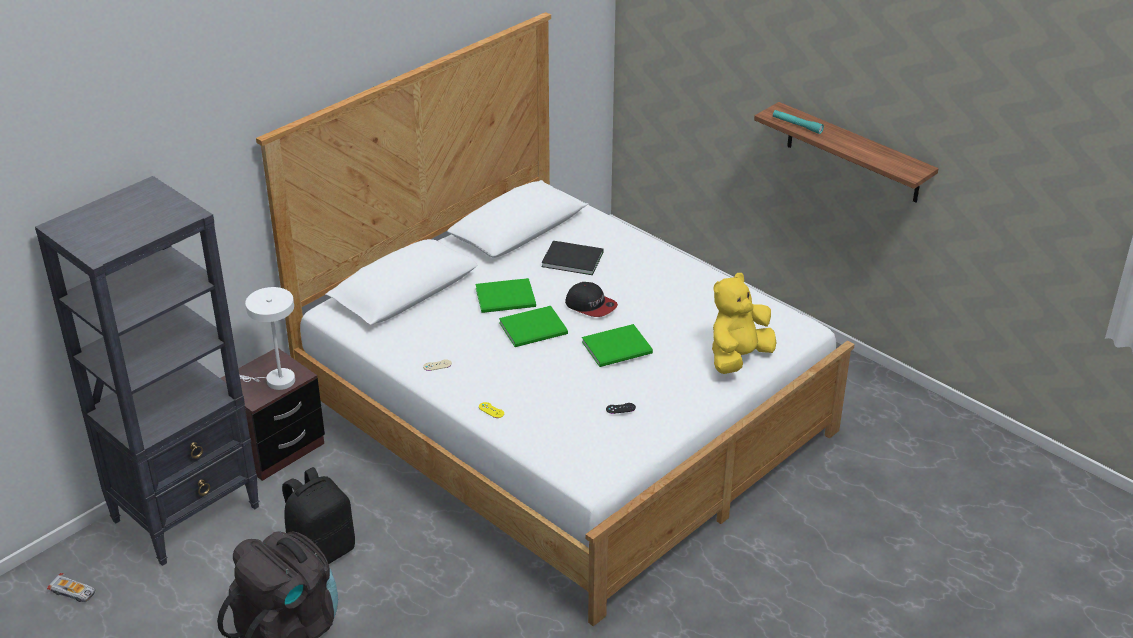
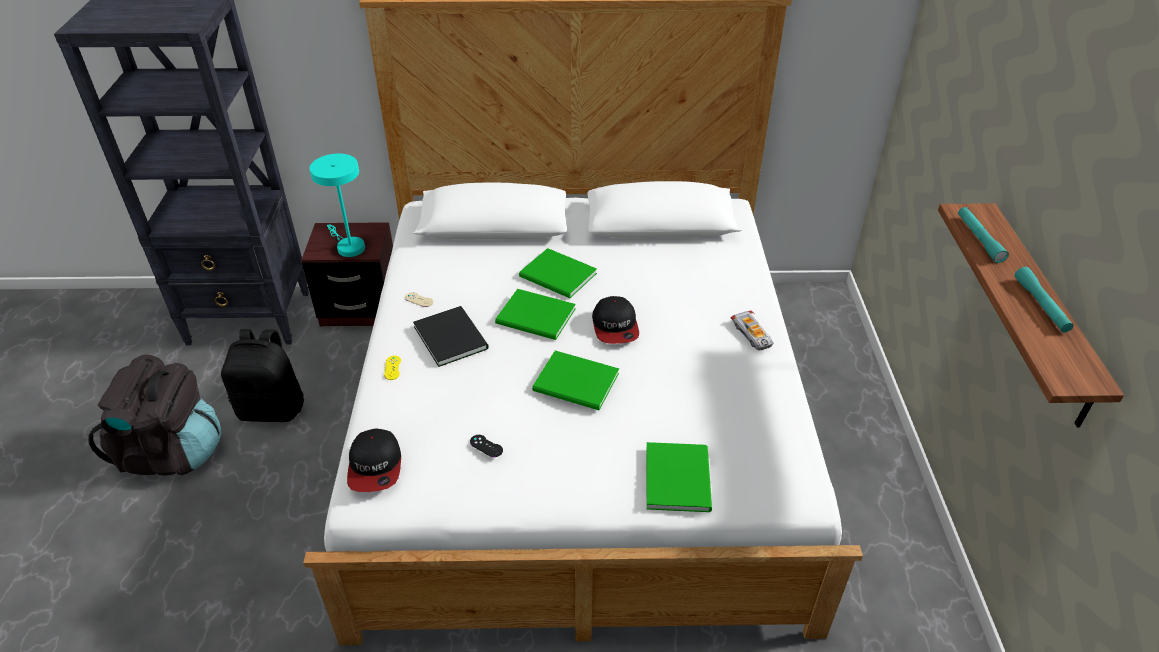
camera: 45 degrees right, 5 degrees up
toy car [47,573,95,602] -> toy car moved to [731,311,773,350]
white table lamp [239,287,295,390] -> turquoise table lamp [309,154,365,257]
black book [541,241,604,275] -> black book moved to [413,306,489,367]
yellow plush toy [712,273,777,374] -> green book [646,442,712,512]
none -> cap [347,429,401,492]
none -> turquoise flashlight [1015,267,1074,332]

